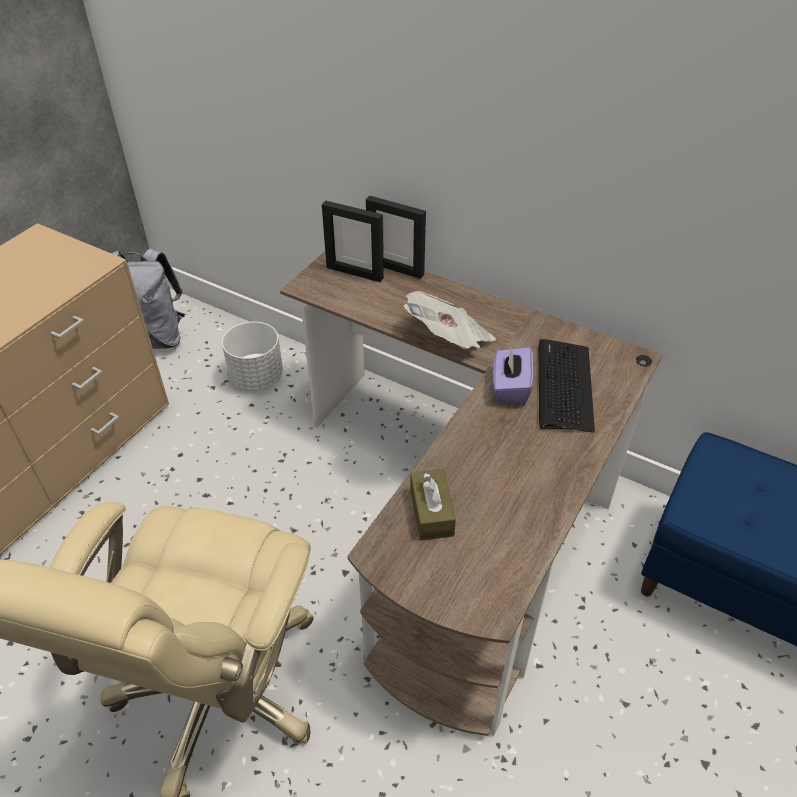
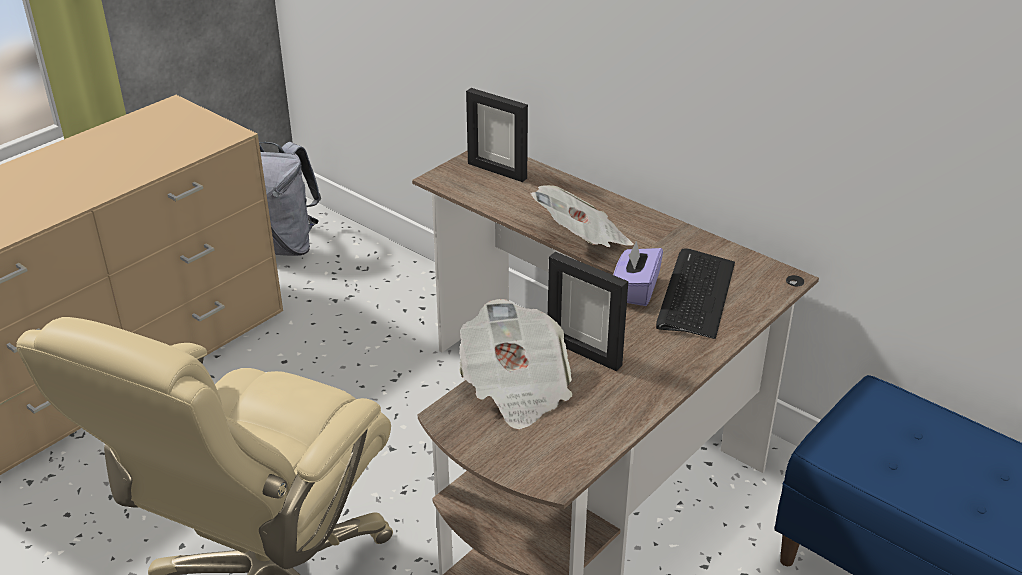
camera: 10 degrees right, 10 degrees down
white planter [222,322,283,391] -> none
picture frame [366,195,426,279] -> picture frame moved to [548,252,628,371]
brown tissue box [410,469,456,540] -> newspaper [459,299,572,429]

